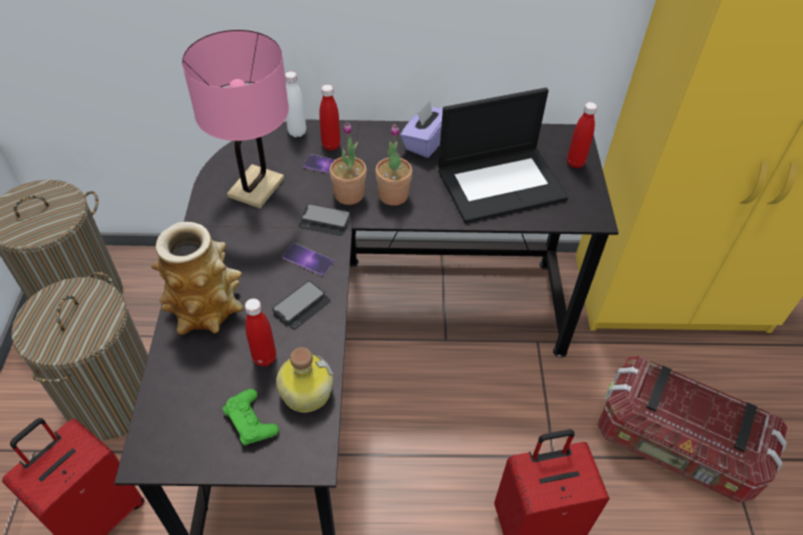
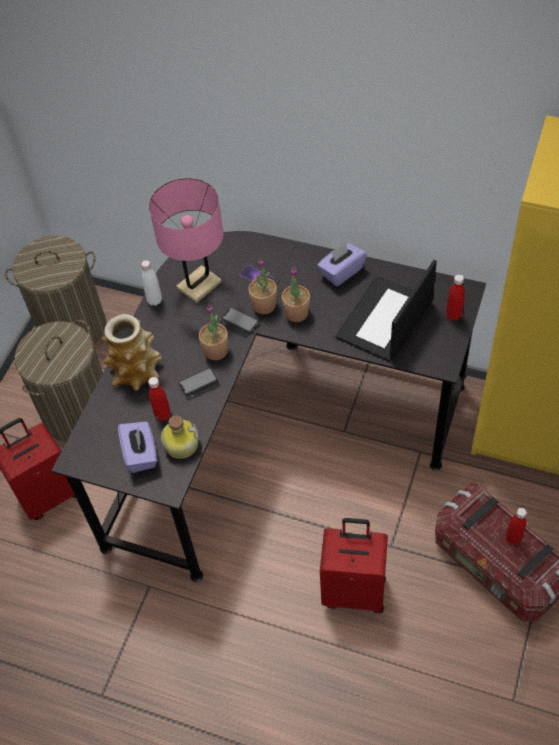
camera: 25 degrees right, 5 degrees up
green game controller [222,389,279,446] -> purple tissue box [118,421,157,473]
phone [282,243,334,276] -> potted plant [199,305,228,360]
white bottle [285,71,306,137] -> white bottle moved to [141,260,162,306]
red bottle [319,84,340,151] -> red bottle moved to [506,508,527,545]
laptop [438,88,568,223] -> laptop turned 120 degrees clockwise [335,260,437,362]

